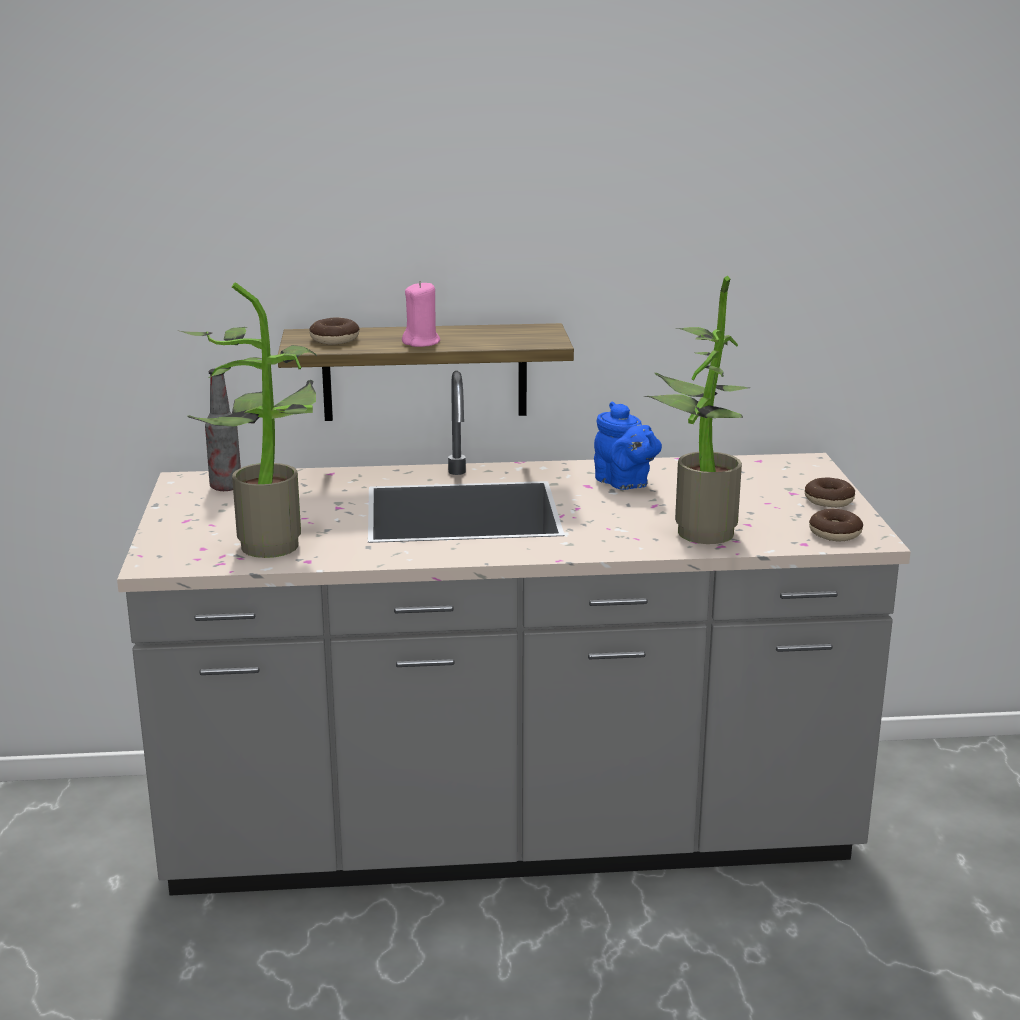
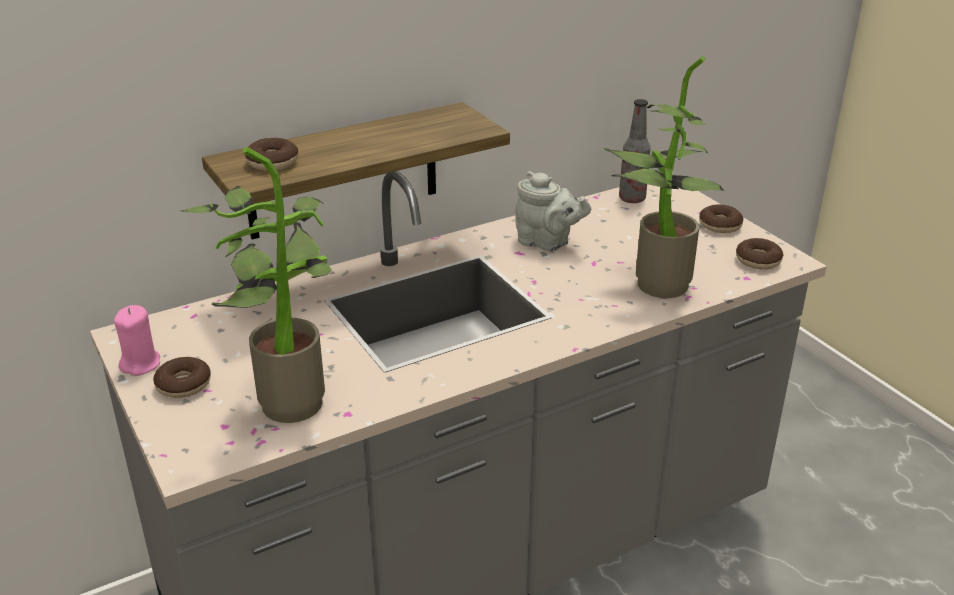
camera: 25 degrees left, 10 degrees up
bottle [205,368,241,491] -> bottle moved to [619,99,651,203]
pink candle [402,281,440,347] -> pink candle moved to [114,305,160,376]
blue teapot [594,402,662,490] -> grey teapot [515,171,591,251]
none -> donut [153,357,211,398]

